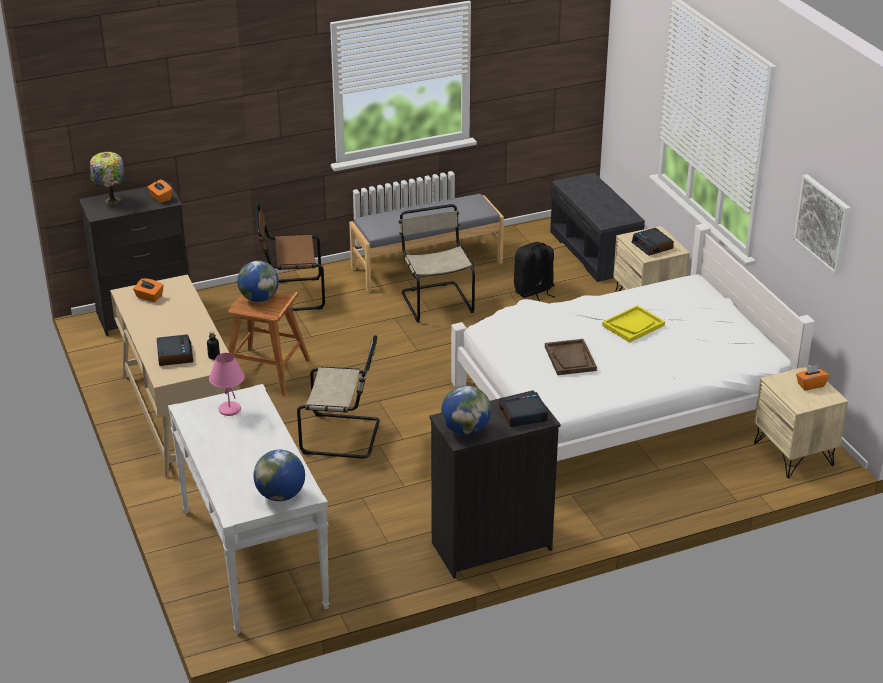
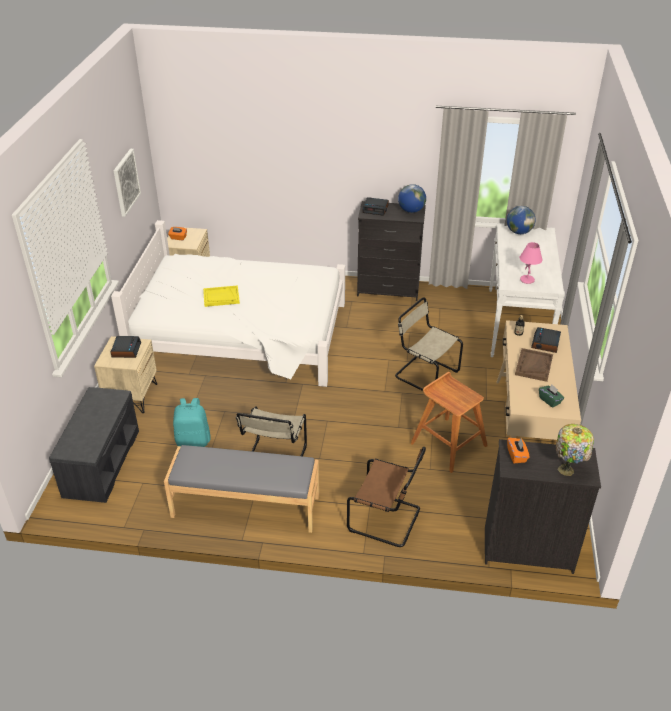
camera: 150 degrees left, 5 degrees up
orange tissue box [133,278,164,302] -> green tissue box [539,384,564,408]
globe [237,261,279,302] -> none
black backpack [514,242,555,301] -> turquoise backpack [173,398,211,447]
brown tray [545,339,597,375] -> brown tray moved to [515,348,553,382]

